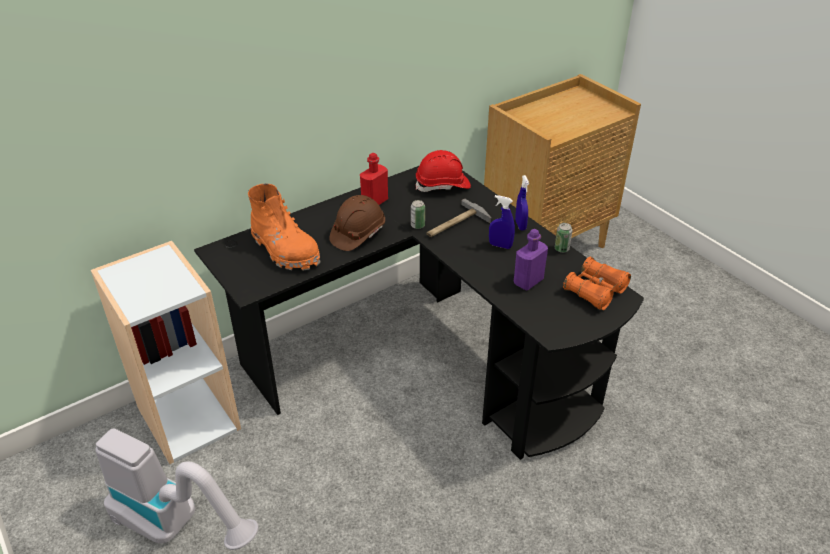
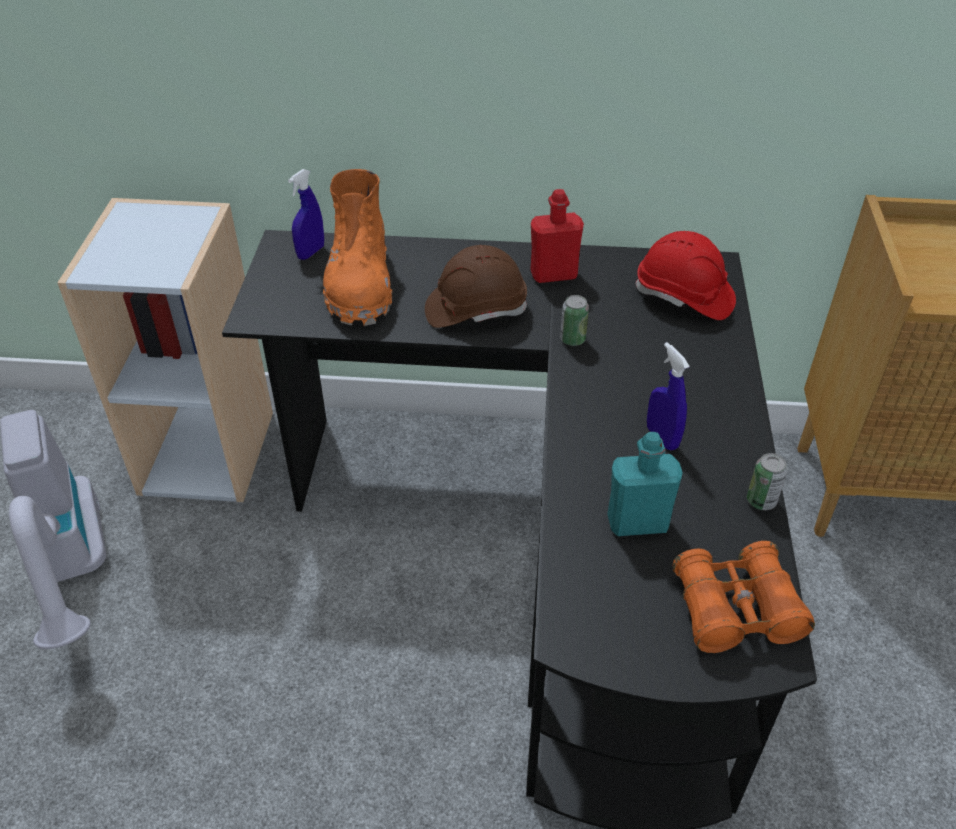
camera: 40 degrees right, 5 degrees up
hammer [427,199,491,237] -> none
purple bottle [514,229,548,290] -> turquoise bottle [608,432,683,536]
blue spray bottle [515,175,529,230] -> blue spray bottle moved to [288,169,324,260]

